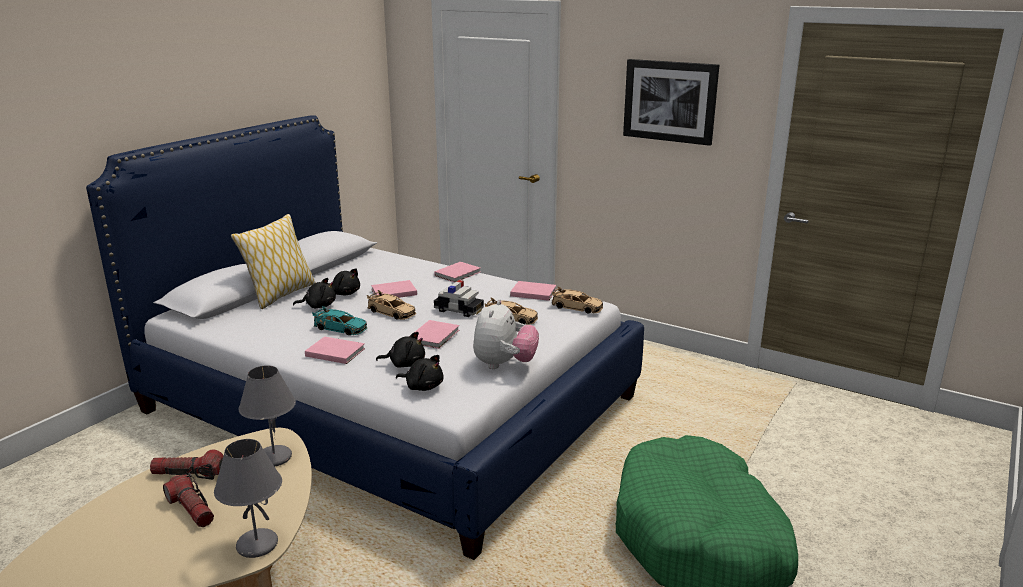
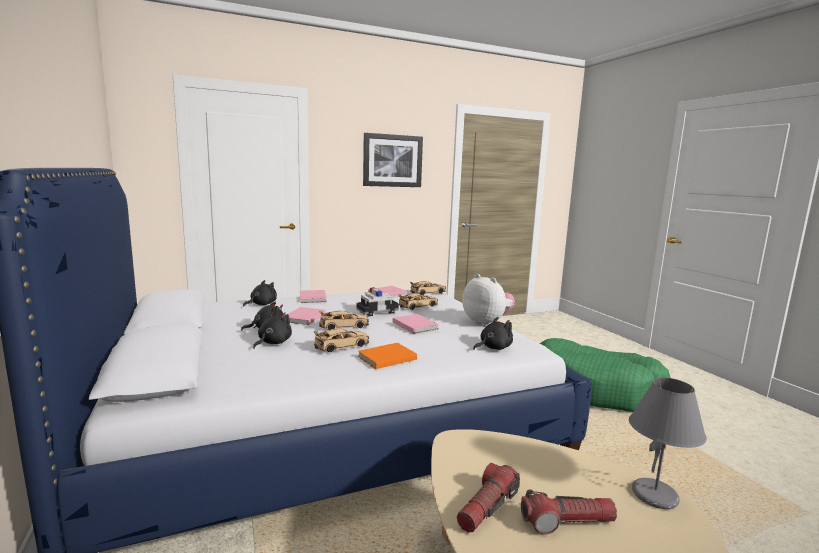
camera: 55 degrees left, 10 degrees down
pillow [231,214,316,309] -> none
grey table lamp [238,365,296,467] -> none
pink book [305,336,365,364] -> orange book [358,343,417,369]
turquoise toy car [312,306,368,335] -> beige toy car [313,328,369,352]
black plush toy [376,332,425,368] -> black plush toy moved to [243,280,277,307]

